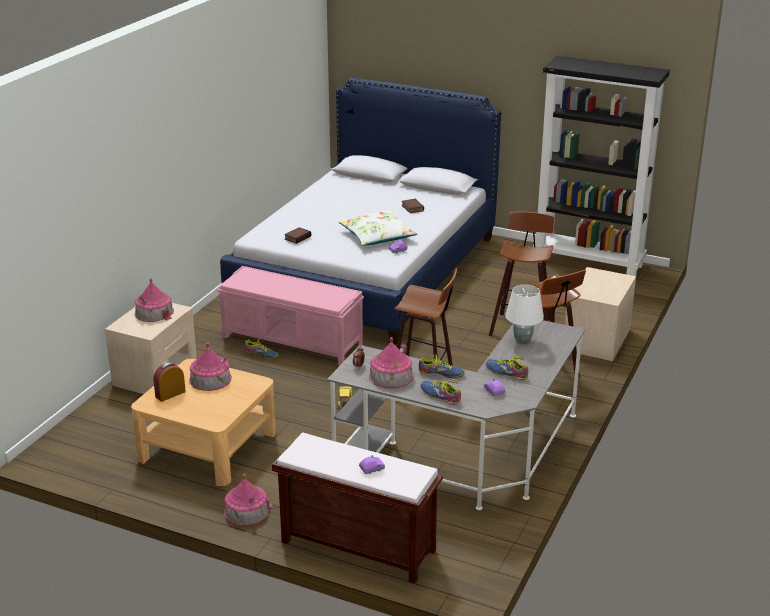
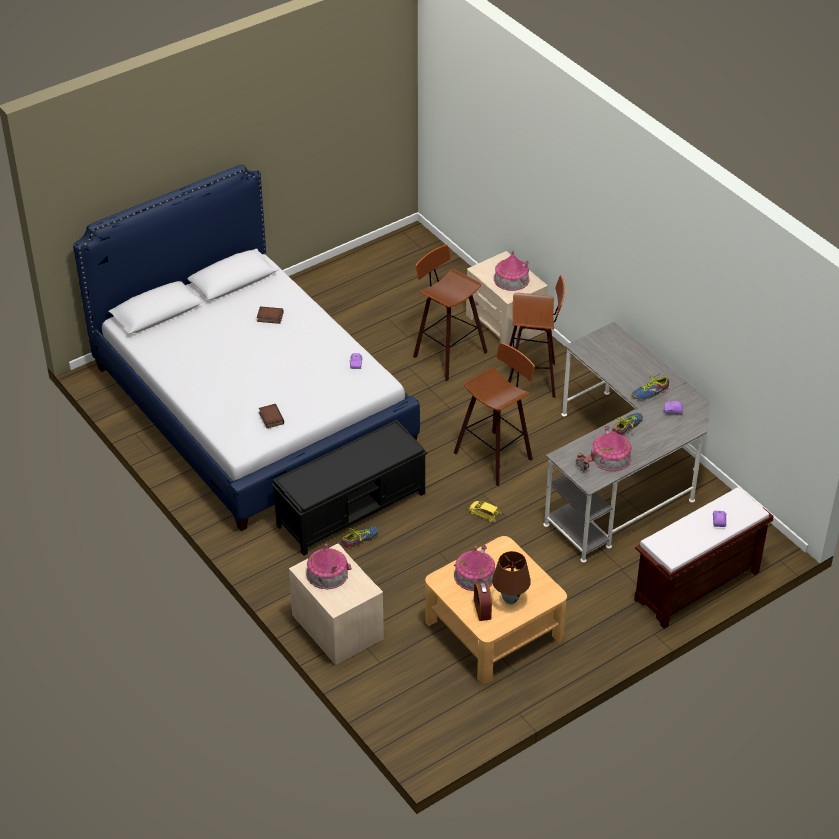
camera: 60 degrees left, 15 degrees up
pink bench [218,266,364,366] -> black bench [272,420,427,556]
toy house [224,474,273,526] -> toy house moved to [494,250,530,291]
white pillow [339,211,417,246] -> none
shoe [421,379,461,405] -> none
white table lamp [505,285,544,344] -> none
black bookcase [533,56,670,276] -> none
none -> brown table lamp [492,551,531,605]

